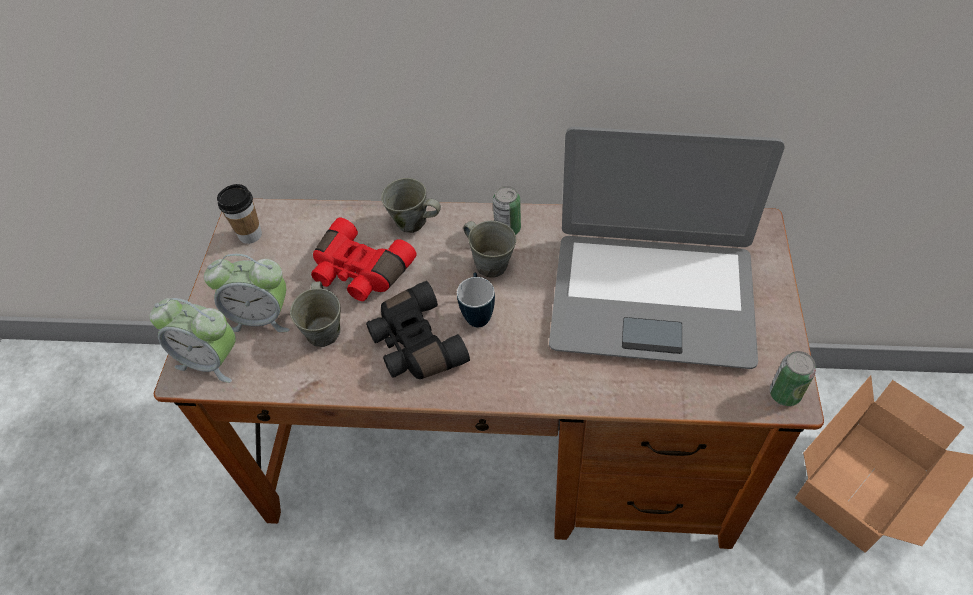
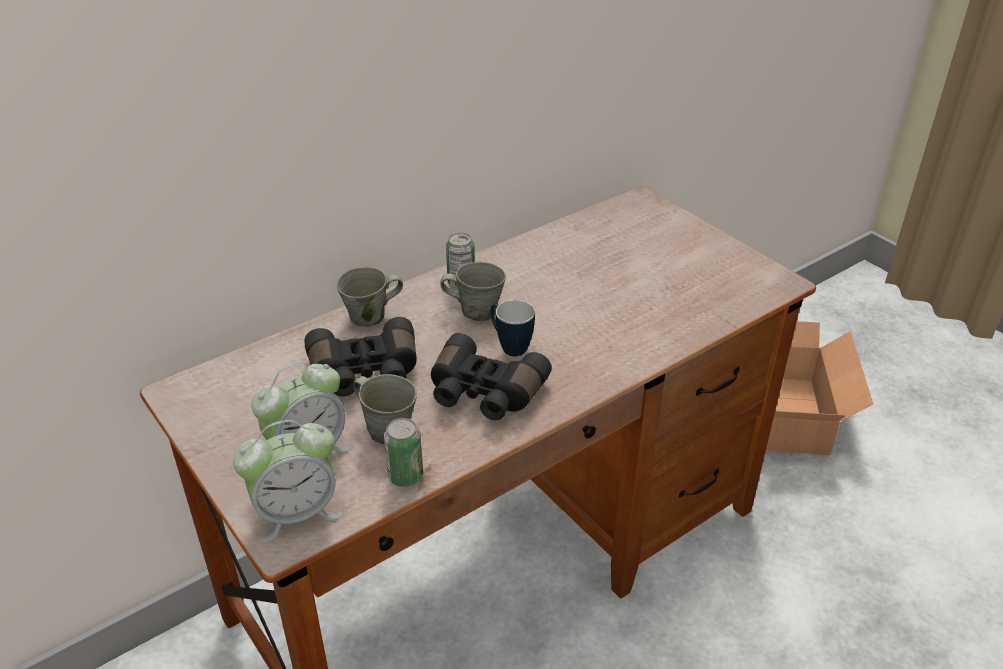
camera: 45 degrees left, 15 degrees down
cup [217,184,262,244] -> none
red binoculars [311,218,417,301] -> black binoculars [304,317,417,397]
laptop [549,127,785,369] -> none
can [770,351,816,406] -> can moved to [384,418,423,487]

